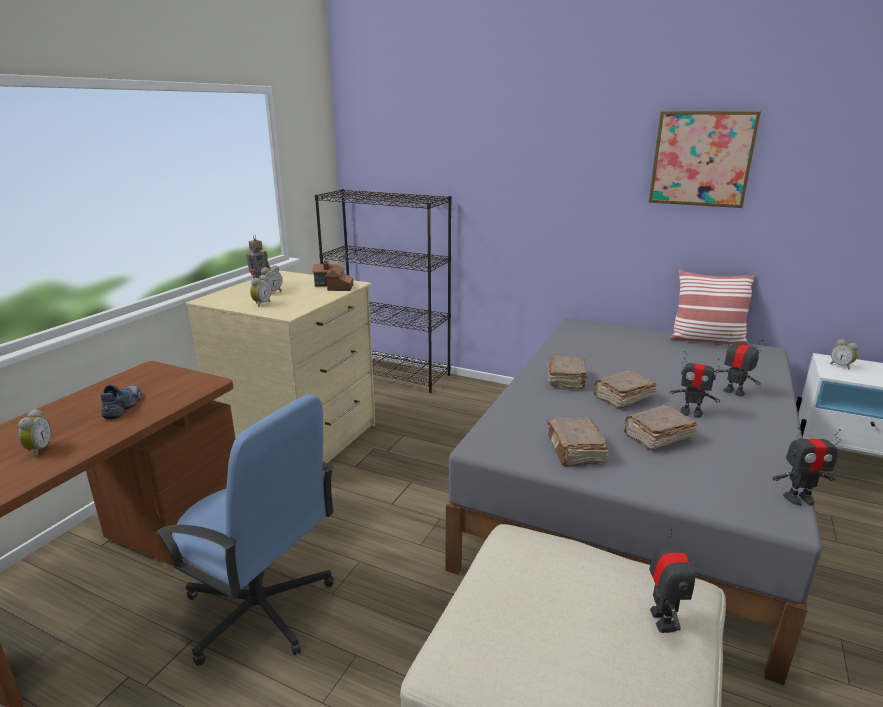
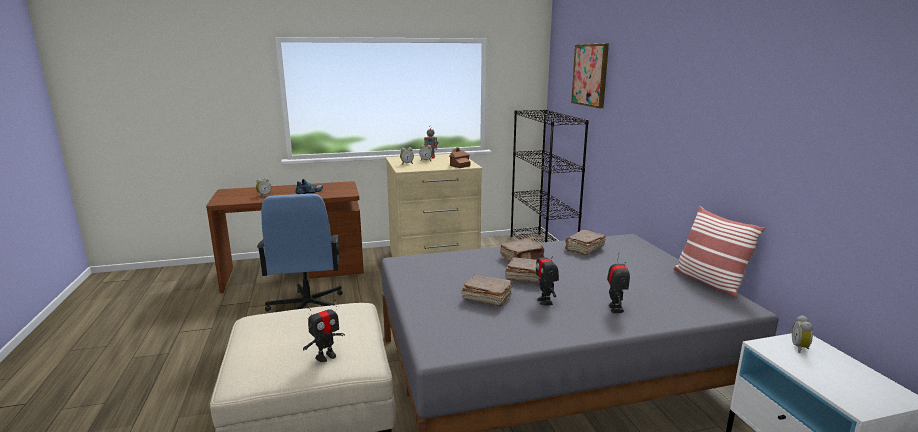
camera: 50 degrees right, 5 degrees down
brown book [547,417,609,467] -> brown book moved to [565,230,606,256]
picture [649,111,761,208] -> picture moved to [571,44,609,108]
toy robot [772,427,841,506] -> none

